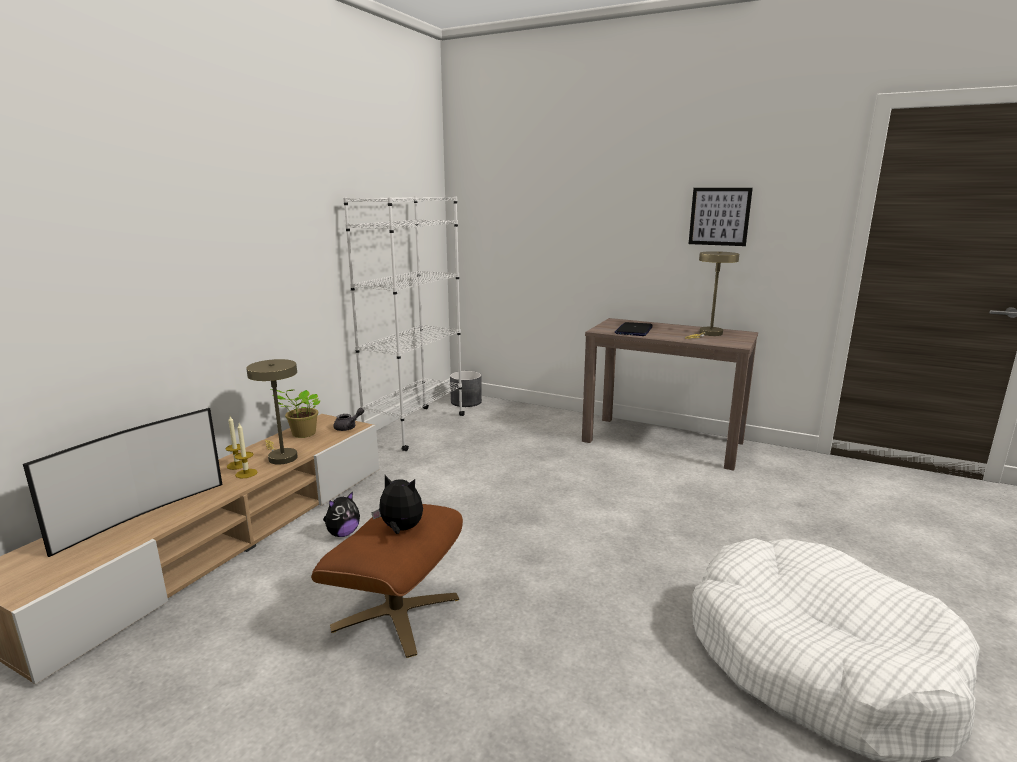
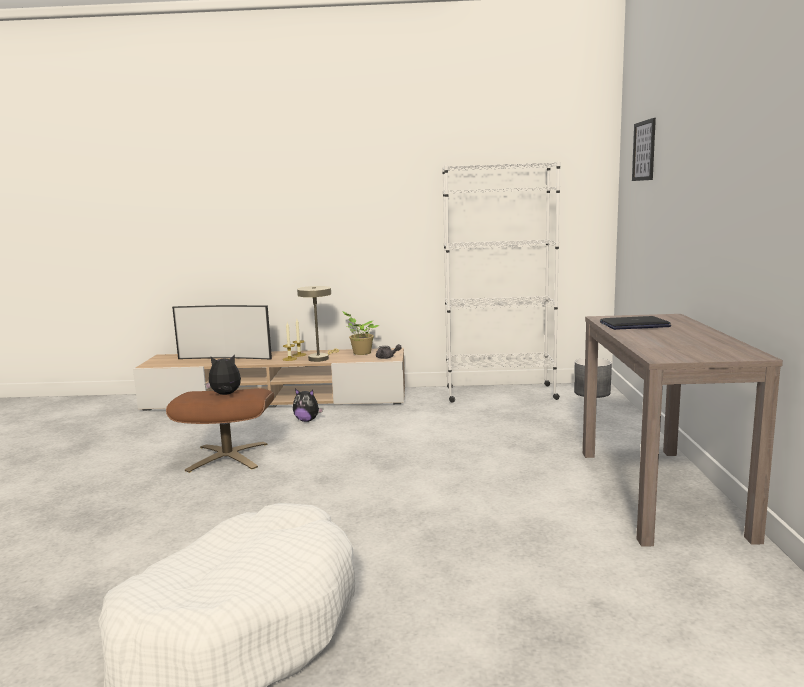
camera: 65 degrees right, 5 degrees down
plush toy [371,475,423,534] -> plush toy turned 90 degrees counterclockwise [205,355,241,395]
beige table lamp [685,251,739,339] -> none
picture [689,188,753,246] -> picture moved to [632,118,656,181]

